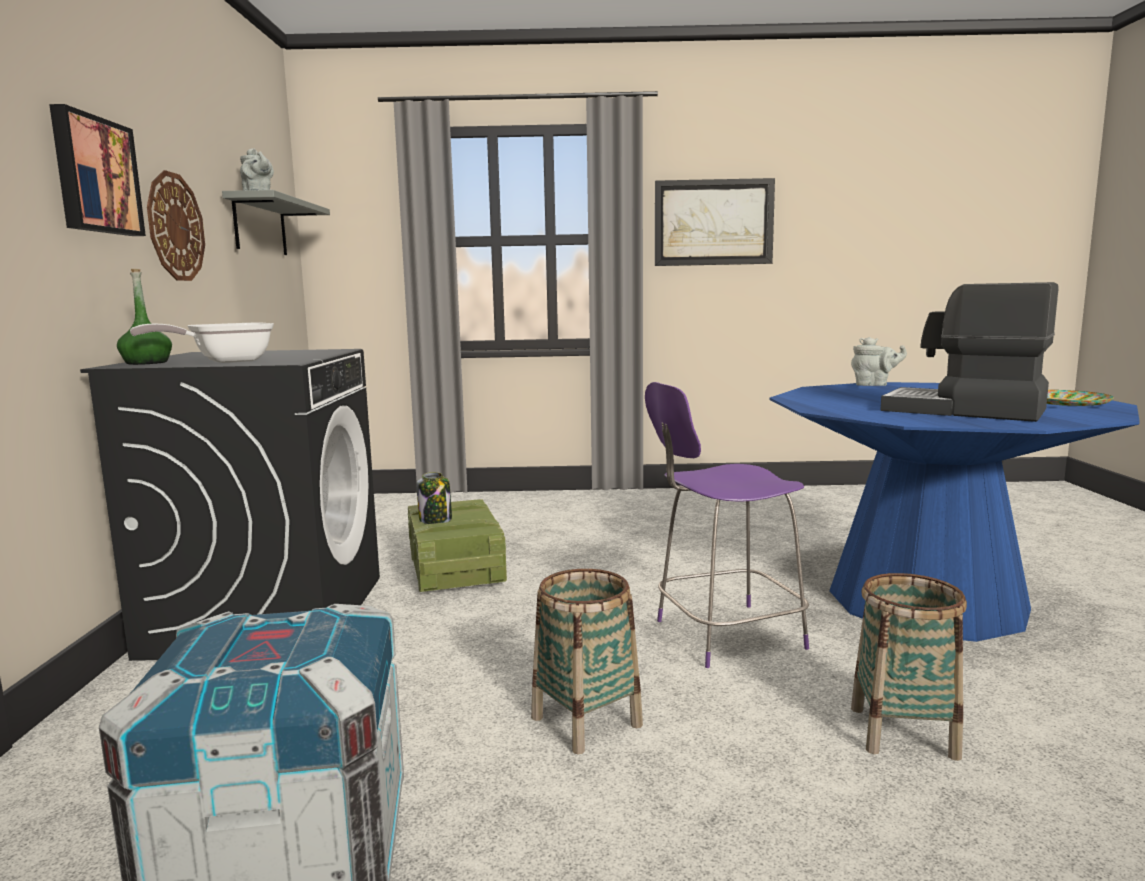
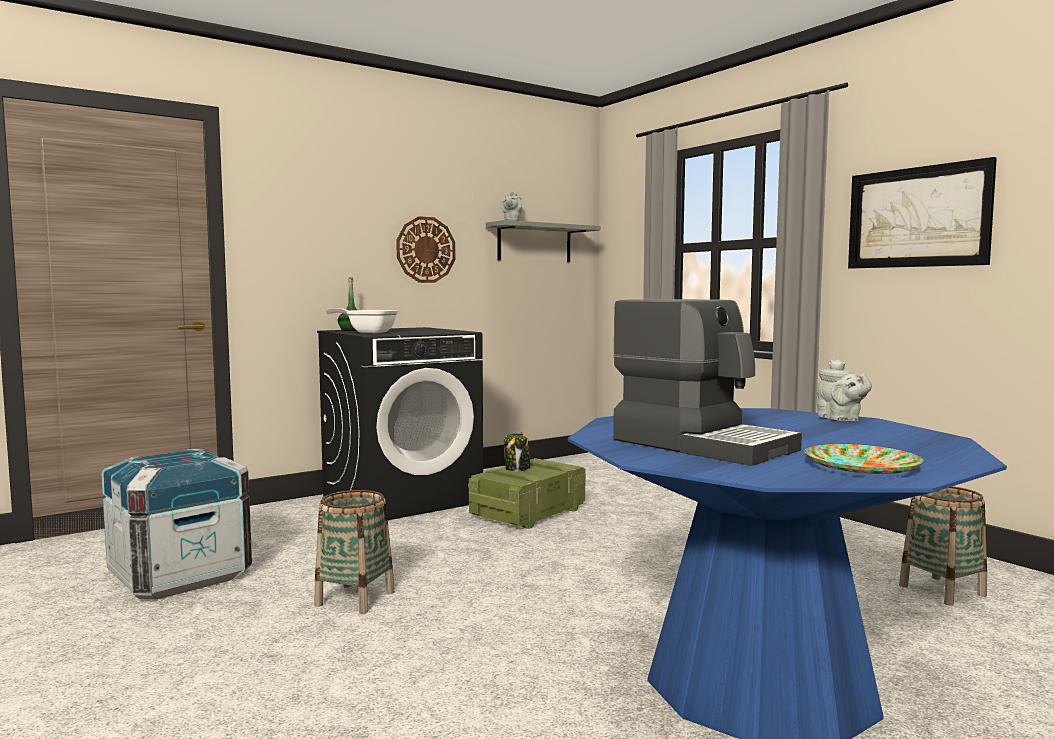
camera: 55 degrees right, 5 degrees down
picture [49,104,146,236] -> none
purple chair [645,382,809,668] -> none
basket [851,573,967,761] -> basket moved to [899,486,987,606]
coffee machine [881,282,1058,422] -> coffee machine turned 135 degrees clockwise [613,299,802,466]

